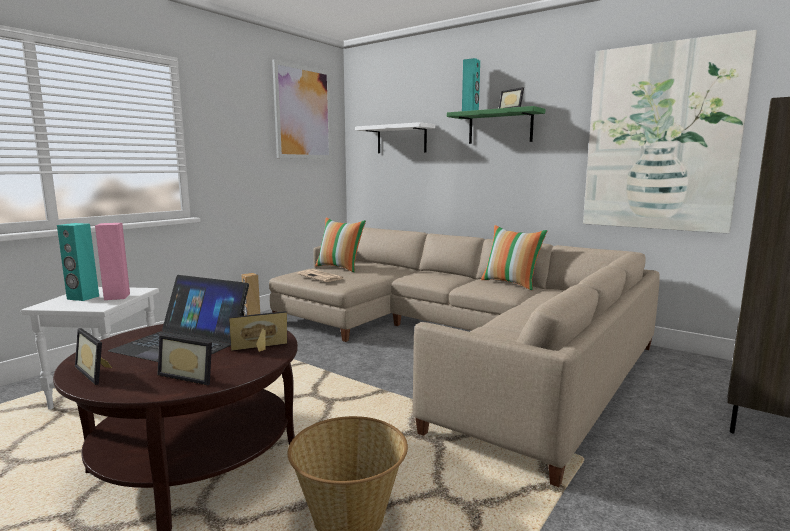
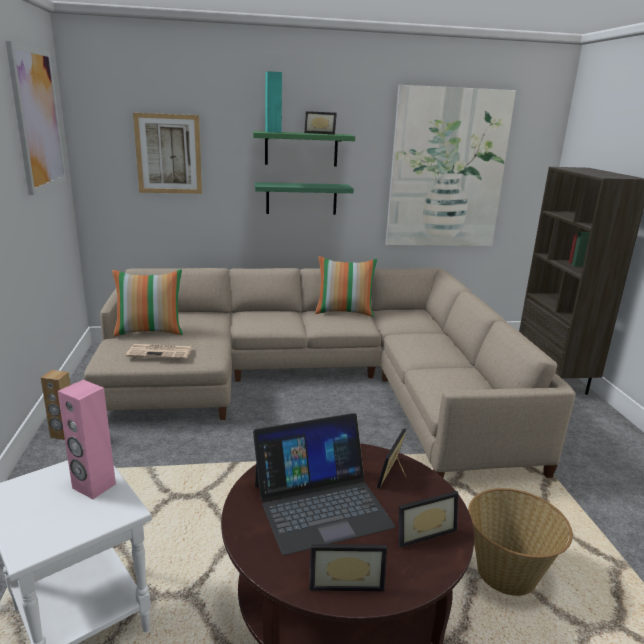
camera: 45 degrees left, 10 degrees up
turquoise speaker [57,223,99,301] -> none
white shelf [355,122,435,153] -> picture [133,113,202,194]
none -> green shelf [255,182,354,215]

